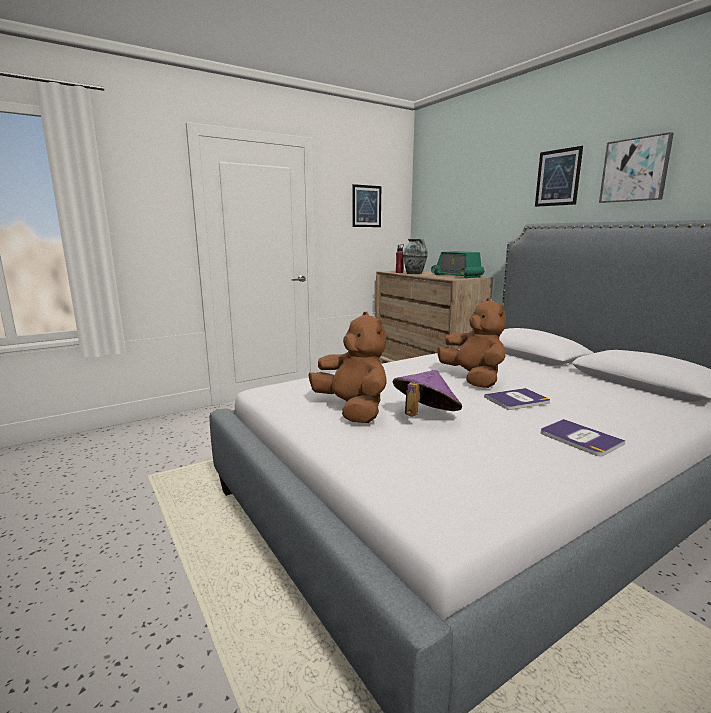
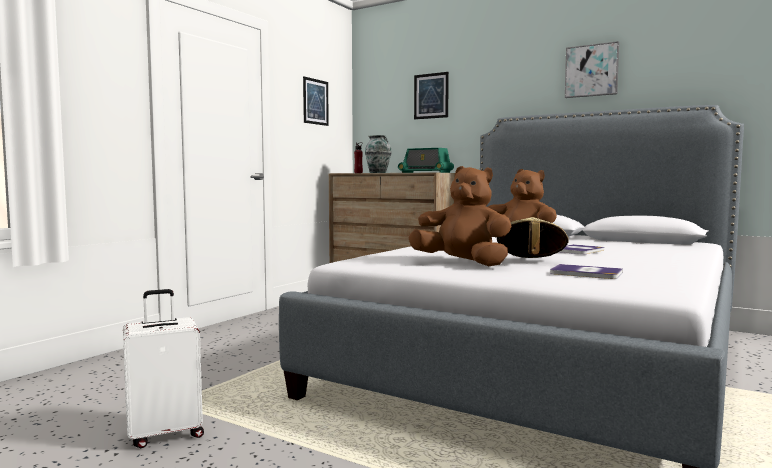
camera: 25 degrees left, 10 degrees down
purple hat [393,370,462,417] -> beige hat [497,217,569,258]
picture [535,146,583,207] -> picture moved to [414,72,449,119]
book [541,419,625,456] -> book moved to [550,264,623,279]
none -> white suitcase [123,289,204,448]

